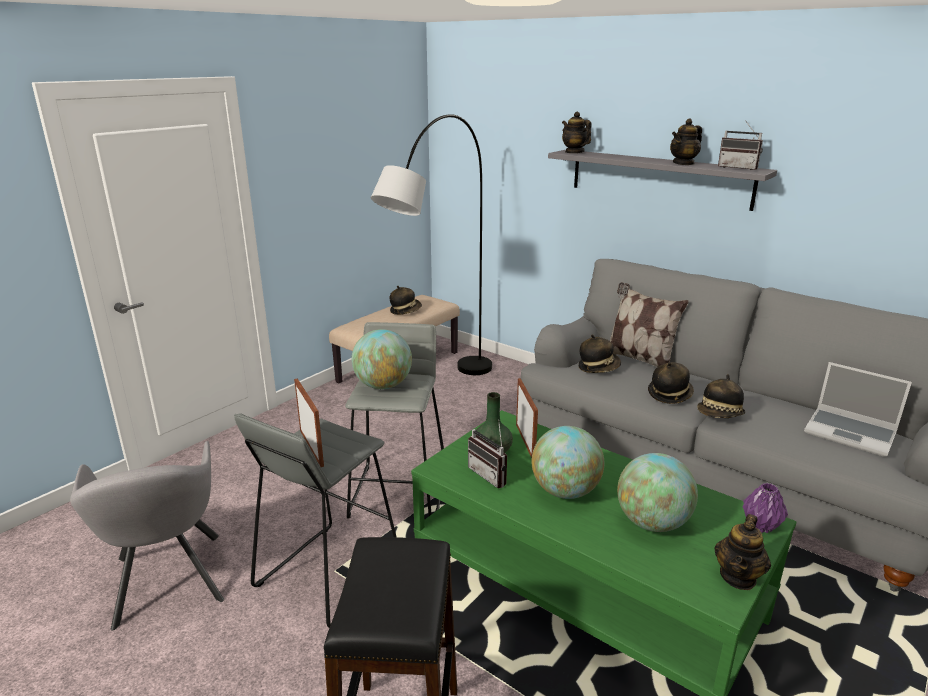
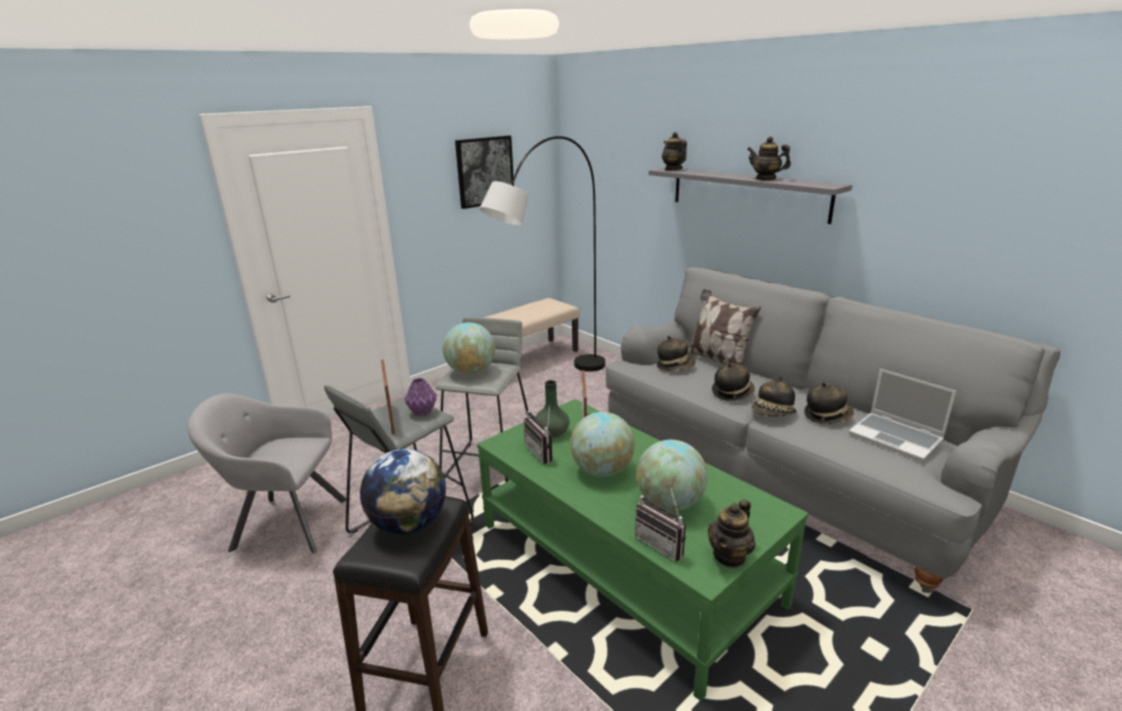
camera: 10 degrees right, 0 degrees up
grey armchair [70,441,224,631] -> grey armchair turned 105 degrees clockwise [188,393,346,553]
hat [390,286,422,315] -> hat moved to [804,382,854,424]
teapot [670,118,702,165] -> teapot turned 60 degrees clockwise [747,137,791,180]
radio [718,120,763,170] -> radio moved to [635,484,686,561]
purple vase [743,483,788,533] -> purple vase moved to [404,378,437,416]
none -> globe [360,449,446,534]
none -> picture [455,136,514,209]

